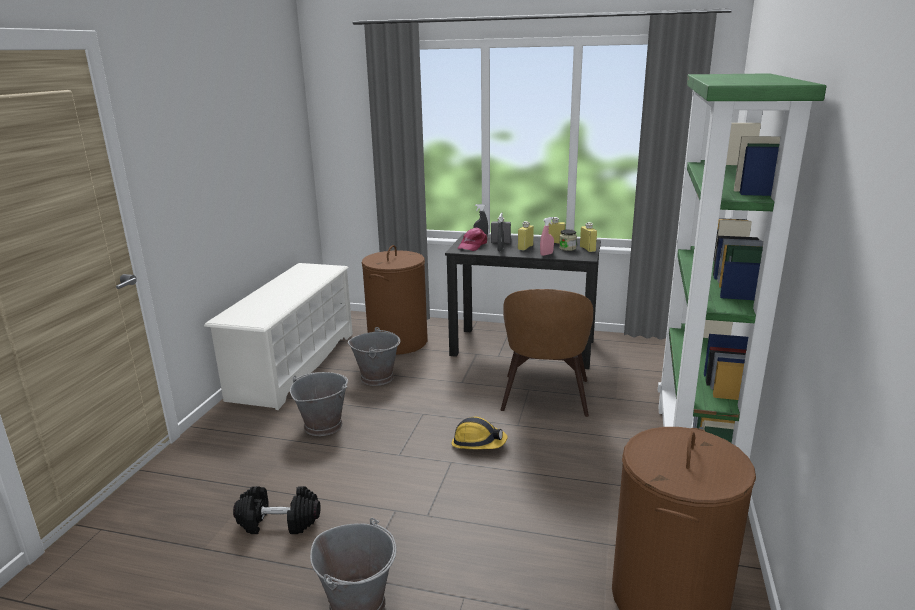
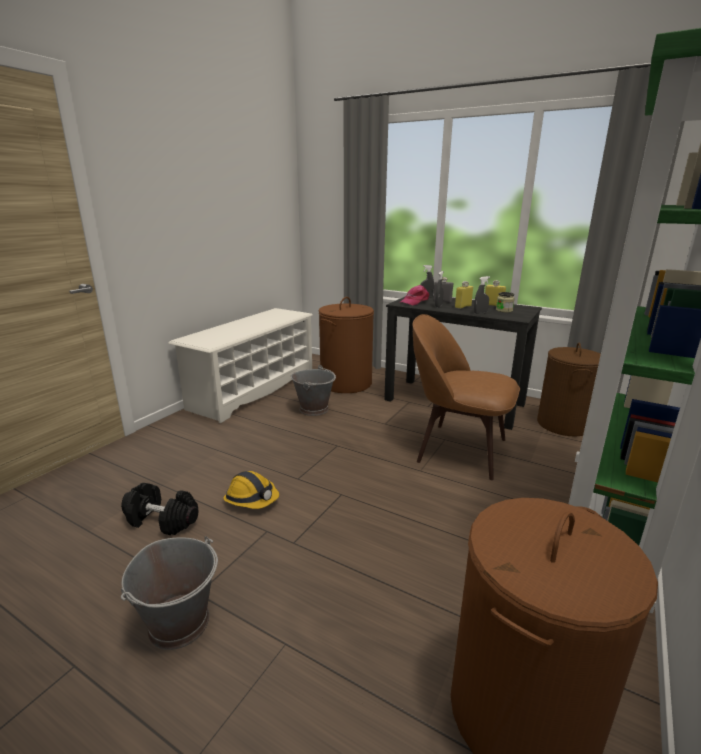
camera: 15 degrees right, 0 degrees up
grey bucket [290,372,348,436] -> none
hard hat [452,417,508,449] -> hard hat moved to [223,471,279,509]
brown chair [501,289,593,417] -> brown chair turned 90 degrees clockwise [412,314,520,480]
pink spray bottle [540,217,554,256] -> grey spray bottle [474,276,490,314]
yellow bottle [580,222,597,252] -> none
none -> brown laundry basket [537,342,601,436]

